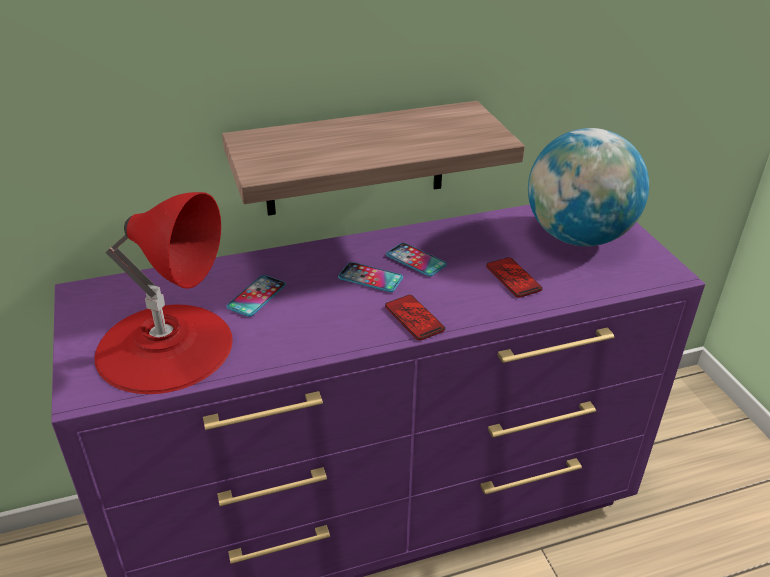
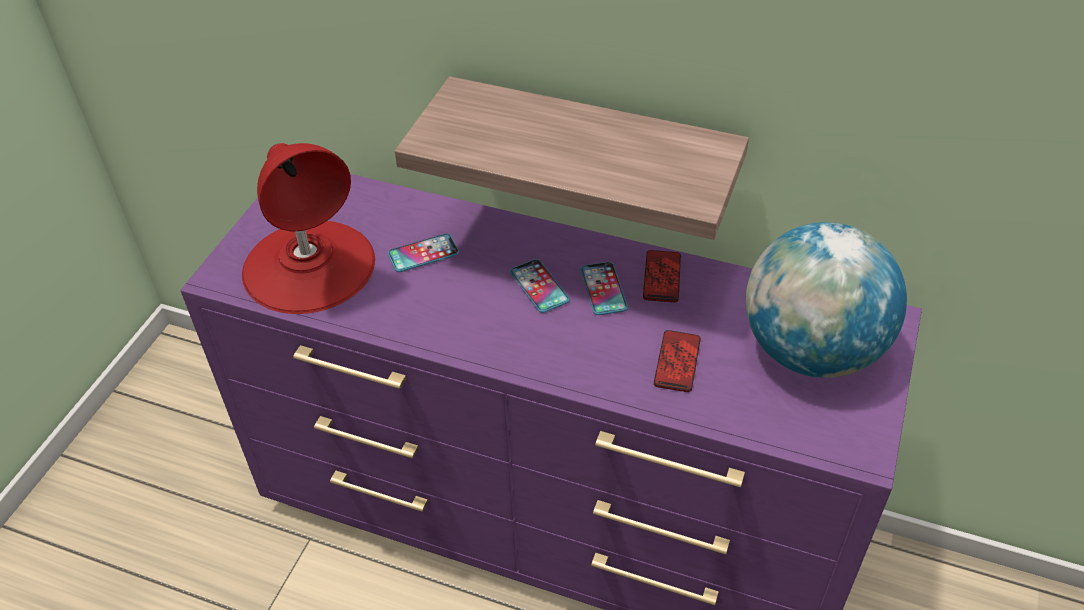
camera: 40 degrees right, 10 degrees up
phone [385,295,445,341] -> phone moved to [643,250,681,302]

